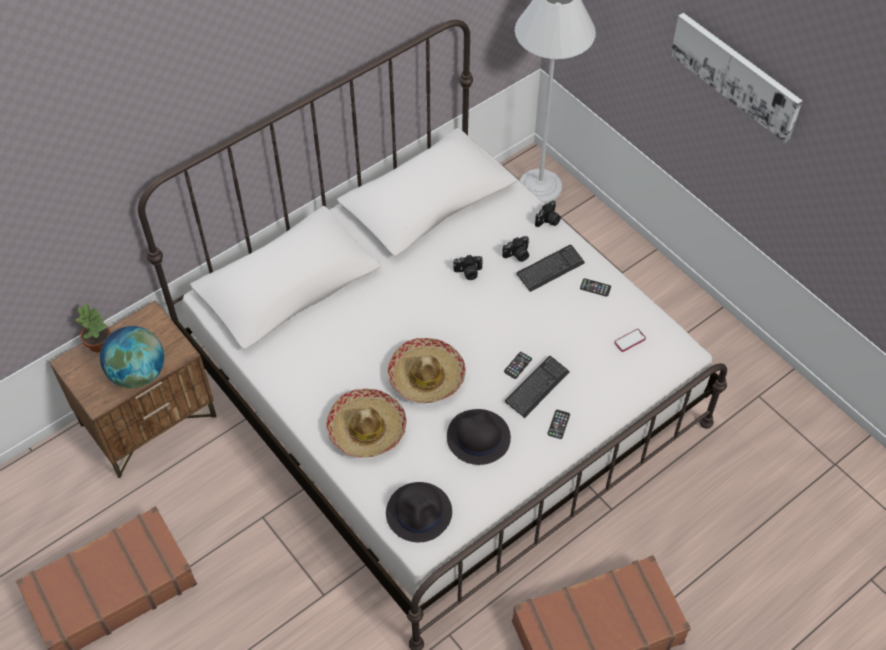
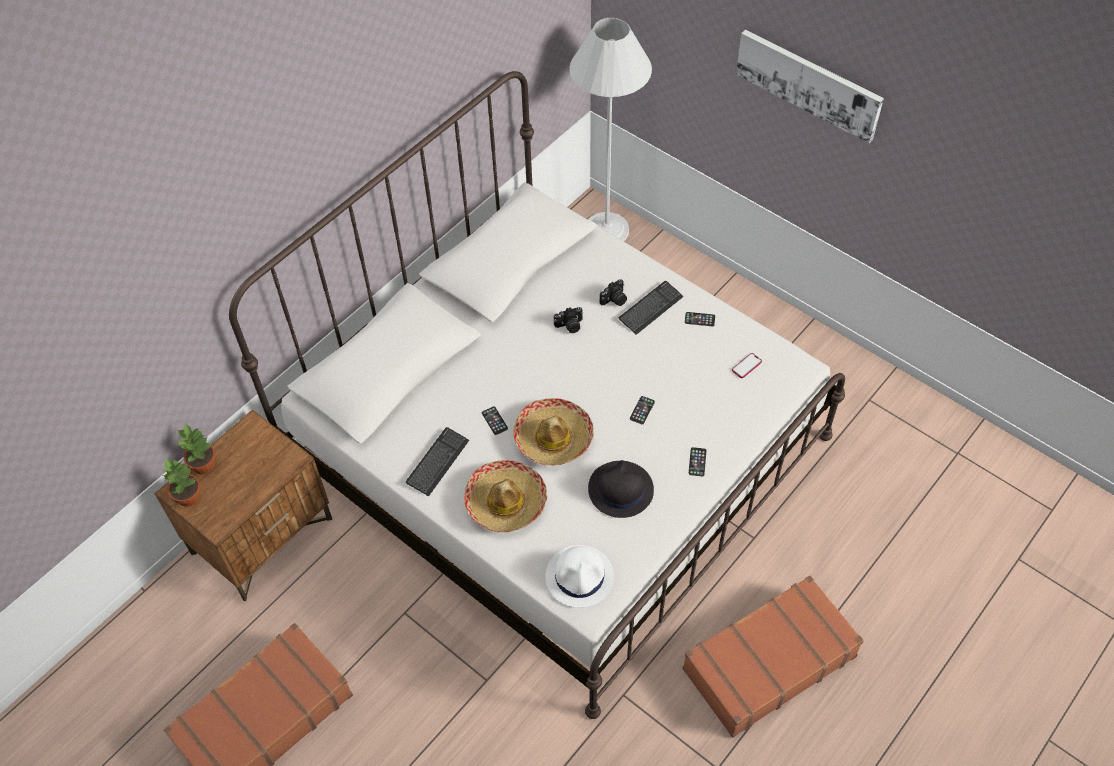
camera: 10 degrees left, 0 degrees up
globe [100,326,164,388] -> none
black hat [386,482,452,542] -> white hat [545,545,614,608]
keyboard [505,356,569,418] -> keyboard moved to [406,427,469,497]
camera [535,200,561,227] -> none
none -> potted plant [163,458,201,507]
none -> phone [482,407,508,435]

